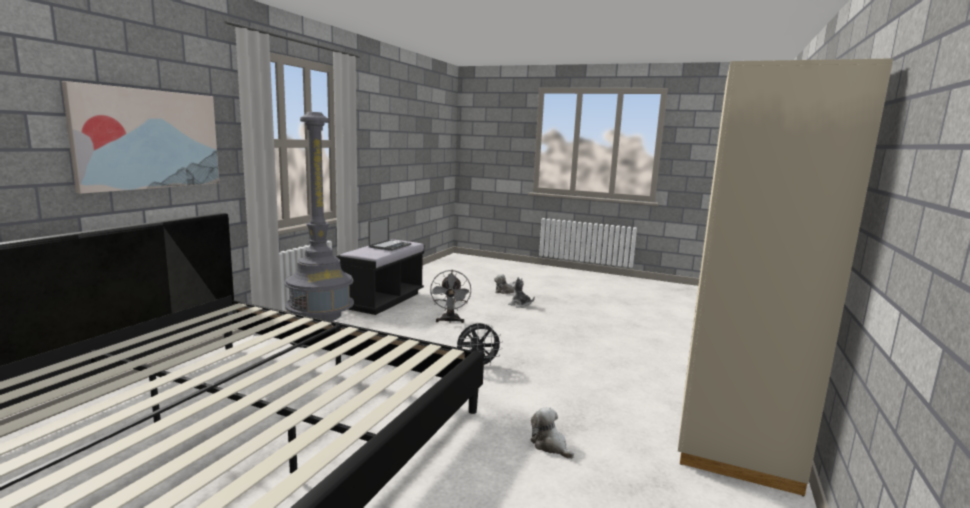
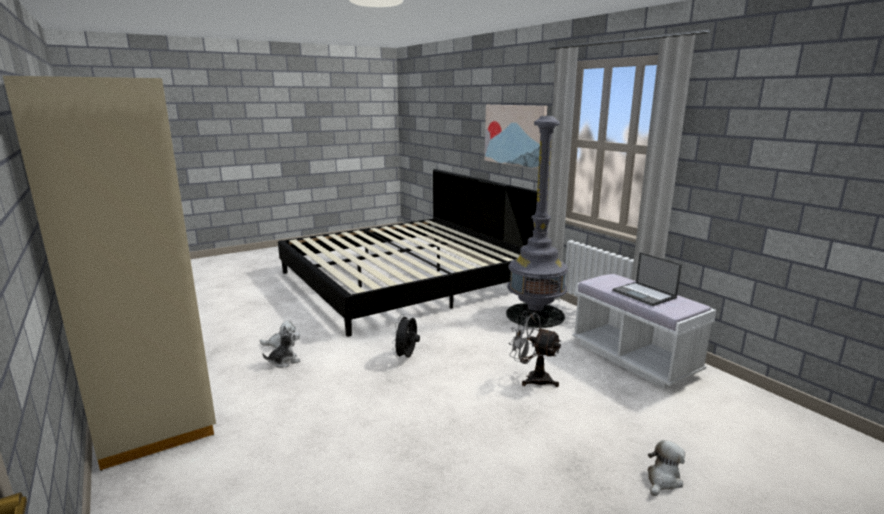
camera: 125 degrees right, 5 degrees up
black bench [336,240,424,315] -> white bench [572,274,716,389]
plush toy [508,277,535,308] -> plush toy moved to [262,325,301,368]

